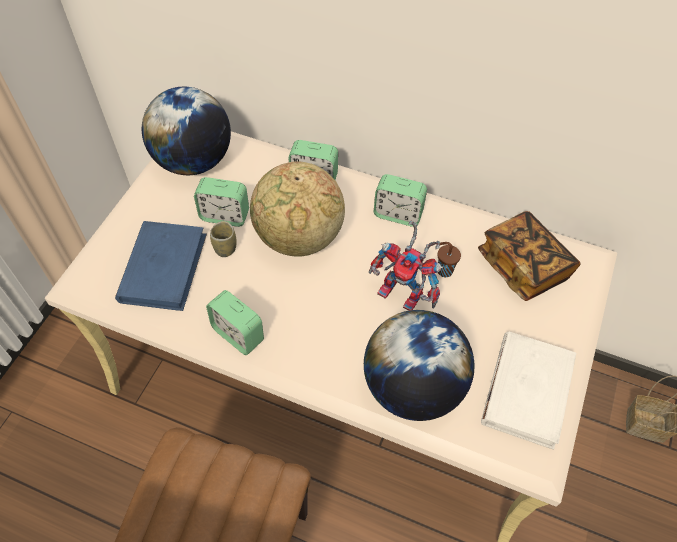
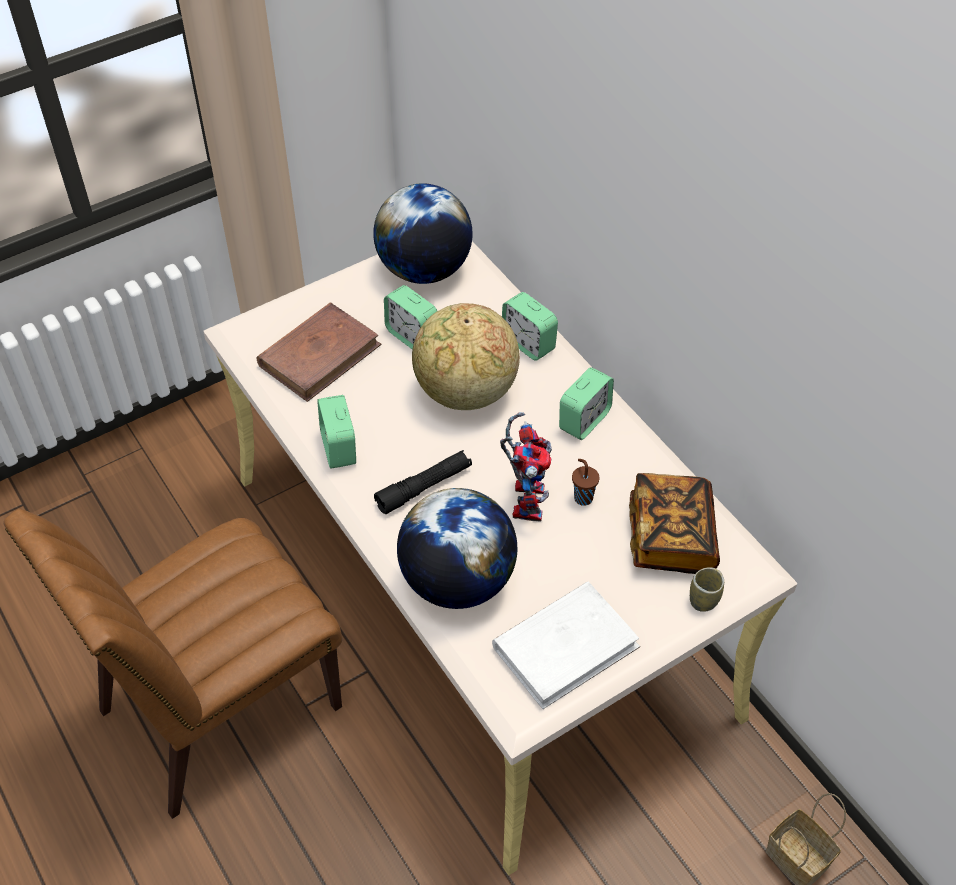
camera: 35 degrees right, 5 degrees down
blue book [115,221,207,311] -> brown book [257,302,381,402]
cup [210,221,237,257] -> cup moved to [690,567,724,612]
toy robot [369,221,443,311] -> toy robot turned 150 degrees counterclockwise [500,412,552,522]
alarm clock [374,174,427,227] -> alarm clock turned 105 degrees counterclockwise [559,367,614,440]
none -> black flashlight [374,450,472,514]

